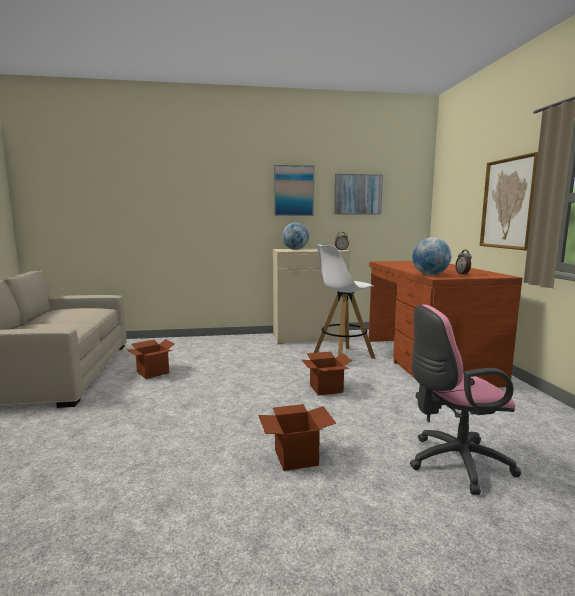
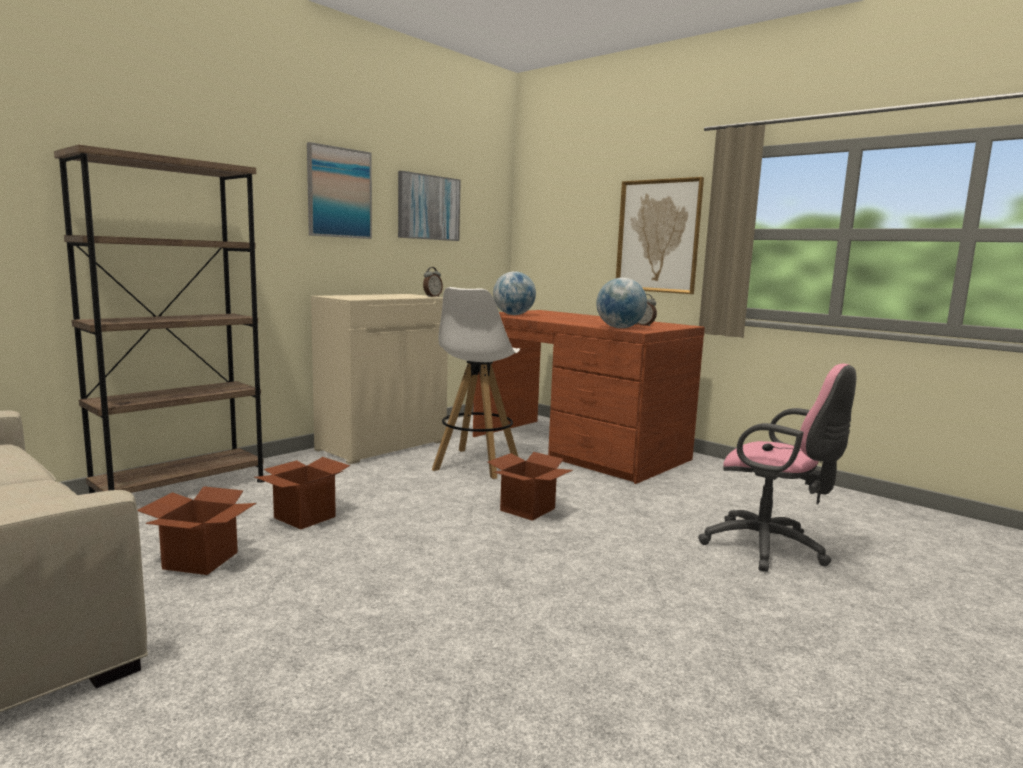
camera: 40 degrees left, 0 degrees up
cardboard box [258,404,336,471] -> cardboard box moved to [255,457,350,529]
globe [282,222,309,250] -> globe moved to [493,271,536,315]
pink office chair [410,305,521,495] -> pink office chair turned 90 degrees counterclockwise [698,364,856,572]
none -> brown bookcase [54,145,265,493]

